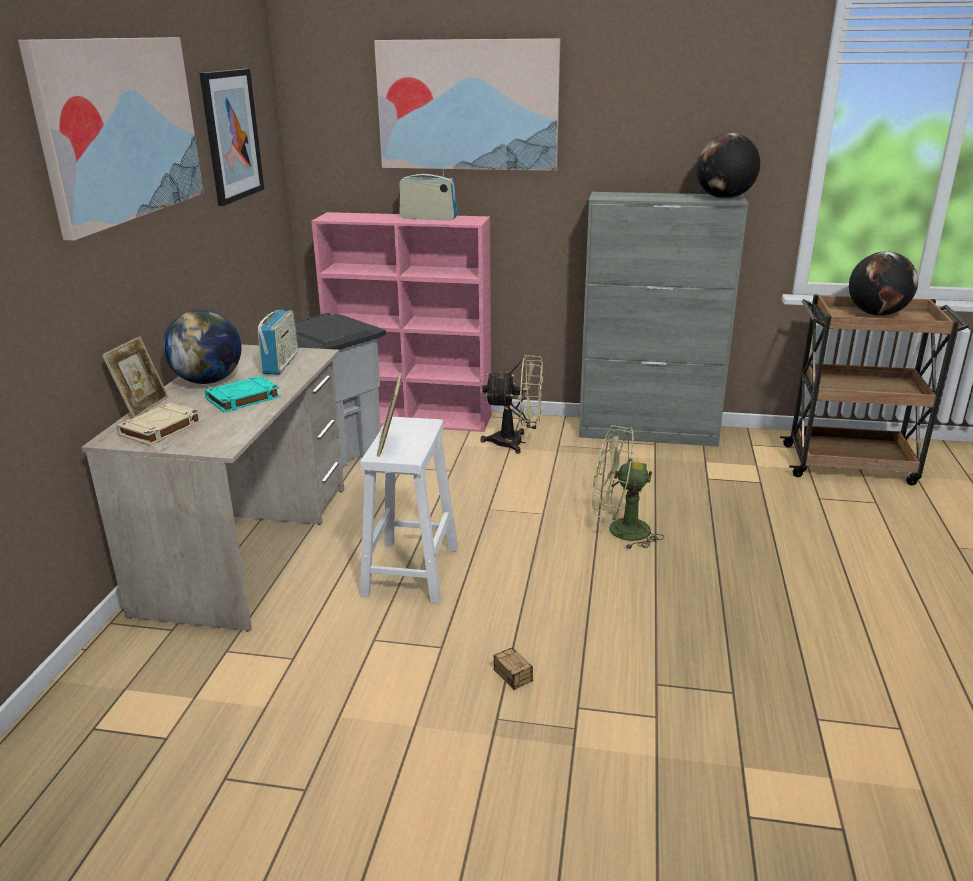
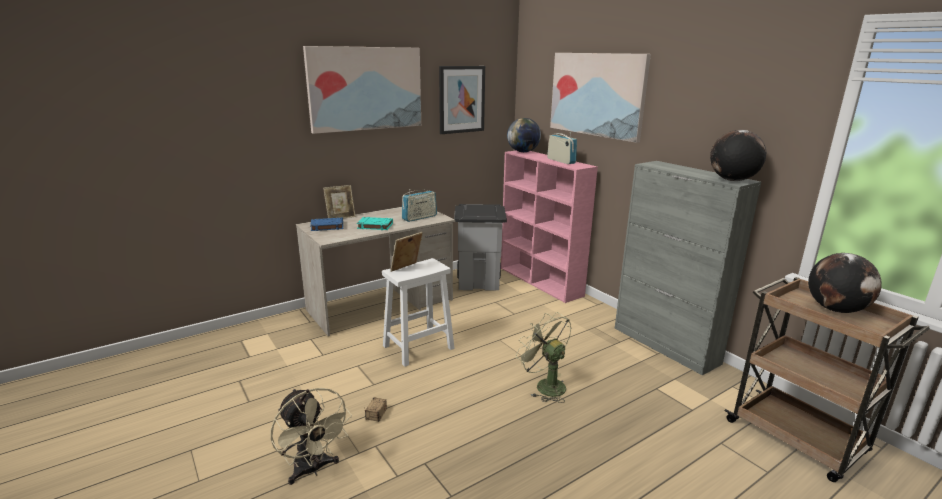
camera: 45 degrees right, 5 degrees down
beige book [117,403,202,446] -> blue book [310,217,343,231]
globe [163,309,241,384] -> globe moved to [507,118,541,152]
beige fan [481,355,543,454] -> beige fan moved to [270,388,352,485]

